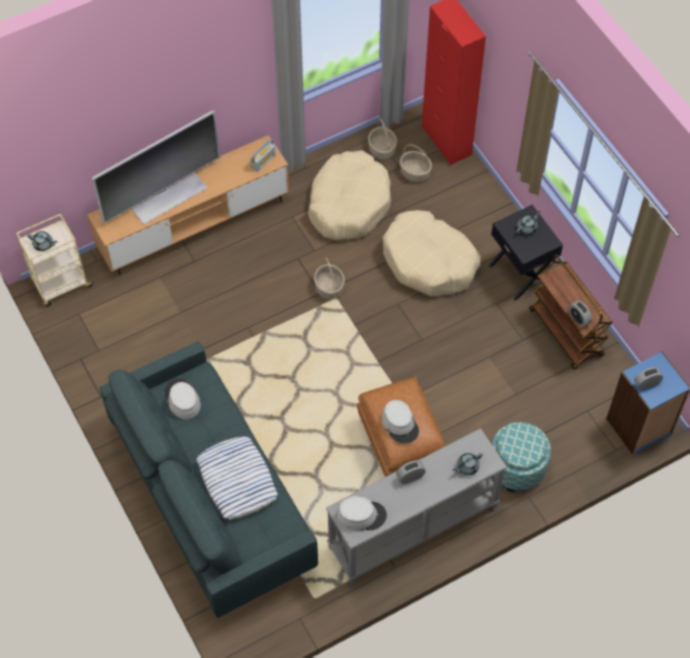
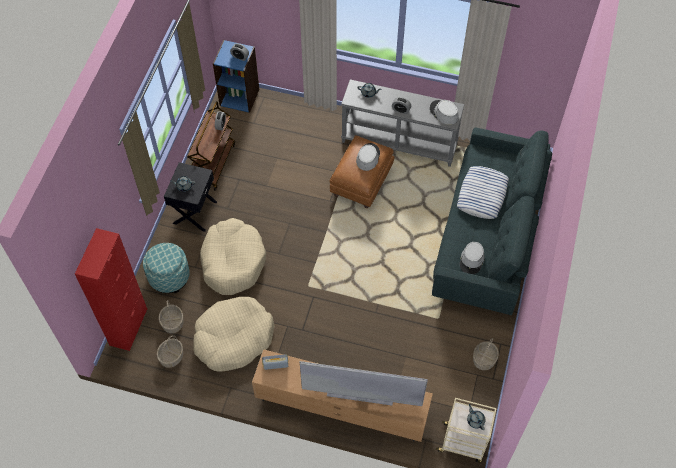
camera: 135 degrees left, 0 degrees up
basket [314,257,345,299] -> basket moved to [473,338,499,370]
ottoman [492,422,551,492] -> ottoman moved to [143,243,190,293]

